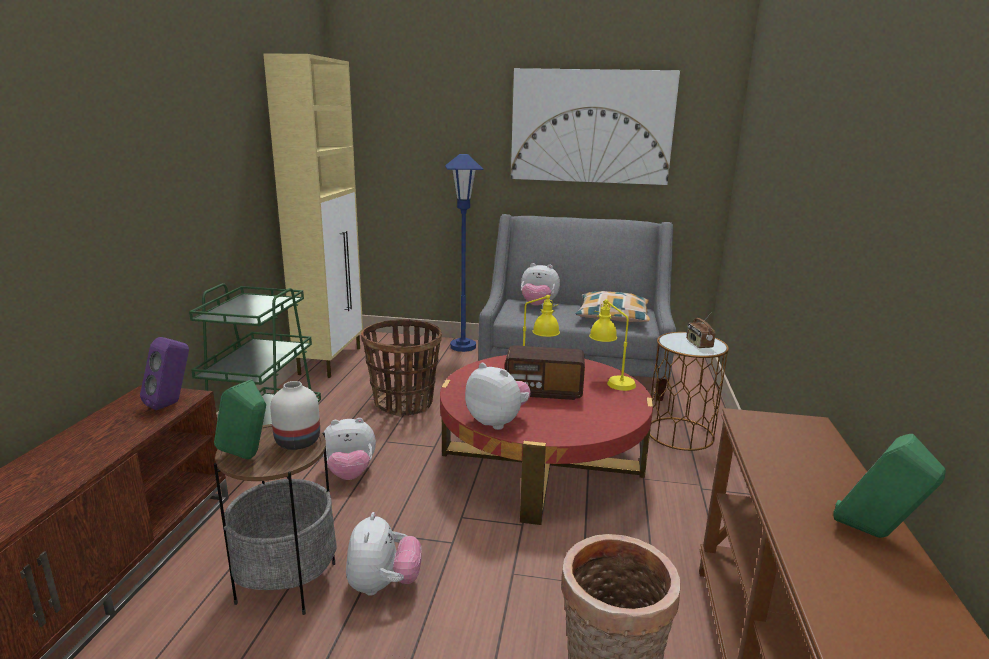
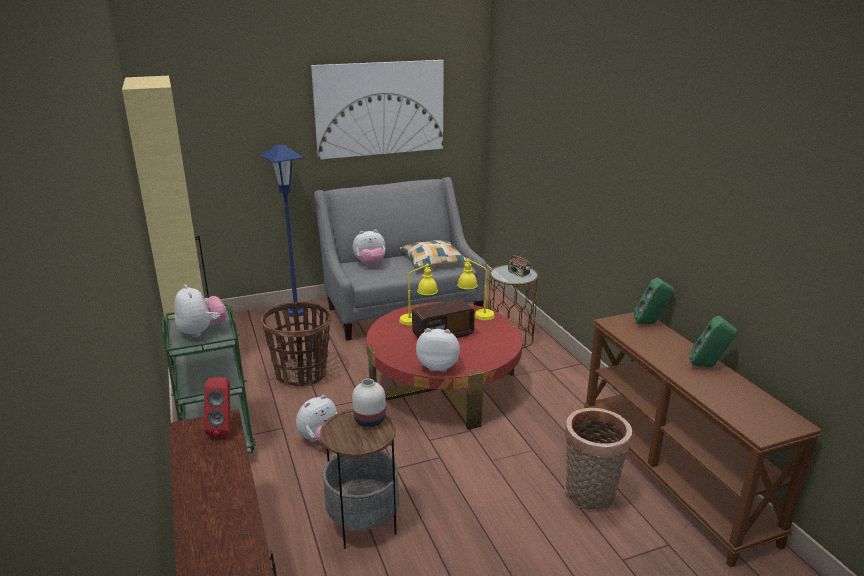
camera: 30 degrees left, 5 degrees up
purple speaker [140,337,189,410] -> red speaker [204,377,230,437]
green speaker [214,379,266,459] -> green speaker moved to [634,278,674,324]
plush toy [346,512,422,596] -> plush toy moved to [174,284,227,338]

